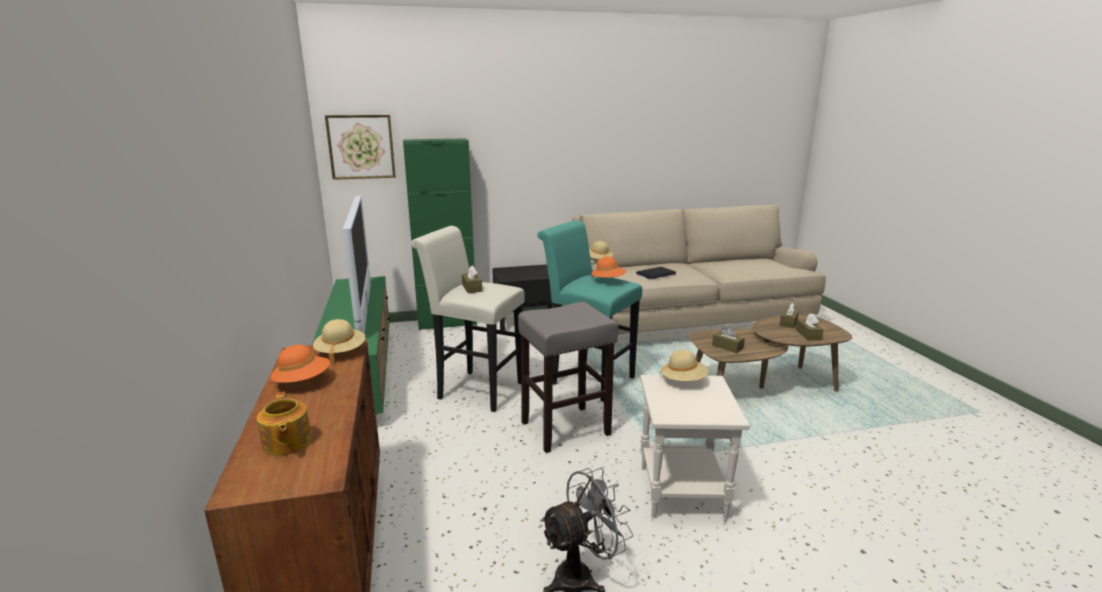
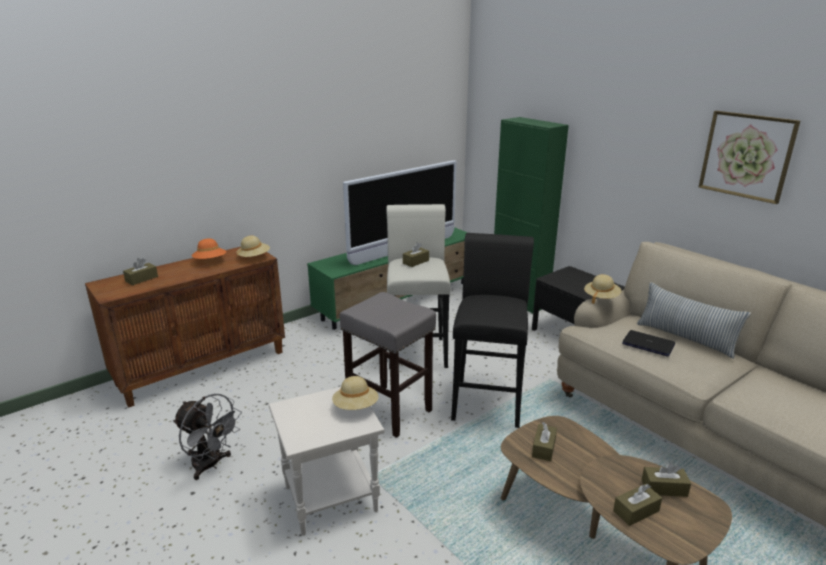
camera: 65 degrees right, 5 degrees up
teapot [257,392,312,456] -> brown tissue box [123,258,158,285]
picture [325,115,396,180] -> picture moved to [699,111,800,204]
turquoise stool [537,220,642,402] -> black stool [451,233,534,428]
orange hat [591,257,626,278] -> none
none -> pillow [637,282,751,359]

